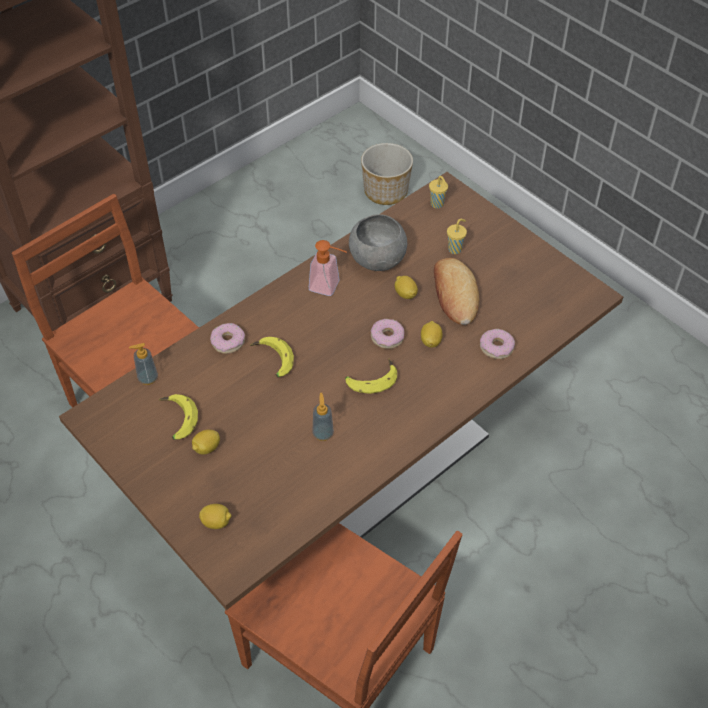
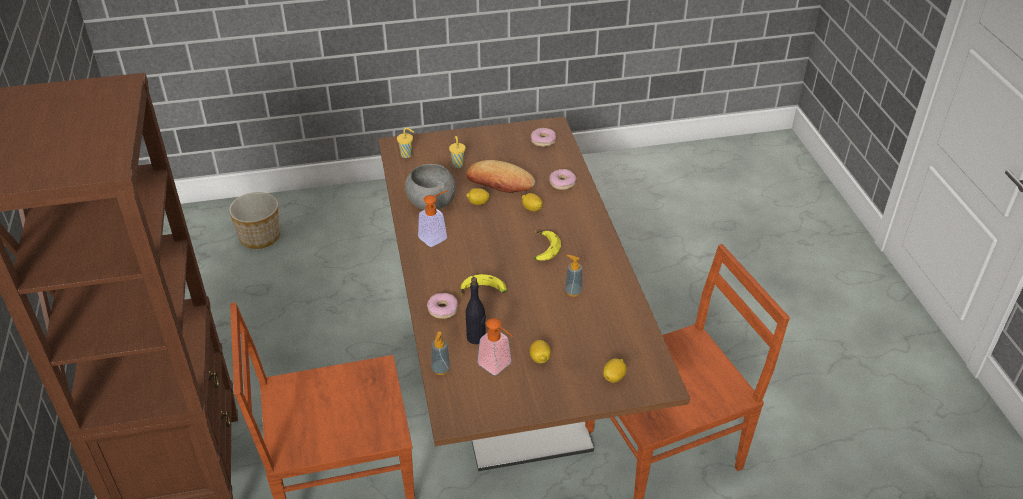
camera: 60 degrees left, 10 degrees down
banana [159,394,198,440] -> soap dispenser [477,318,513,375]
donut [371,319,404,349] -> donut moved to [531,128,556,147]
none -> black bottle [466,277,486,344]

